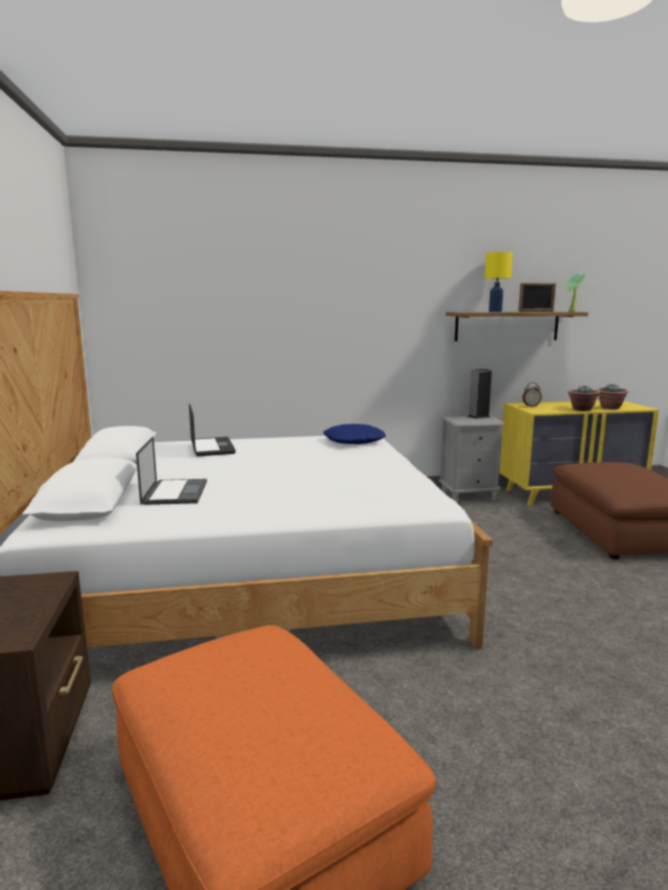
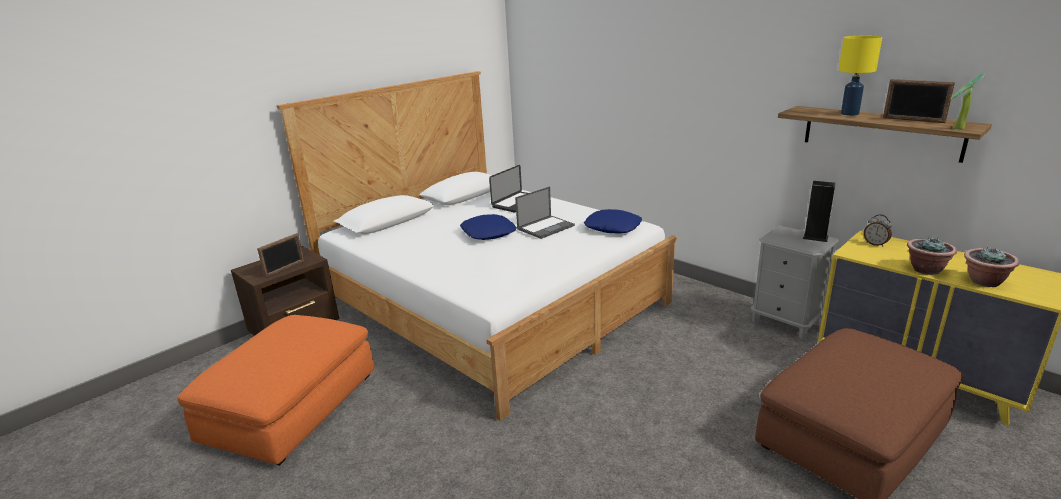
camera: 55 degrees right, 10 degrees up
laptop [136,436,207,505] -> laptop moved to [515,186,575,239]
none -> picture frame [257,233,304,278]
none -> blue pillow [460,214,517,240]

